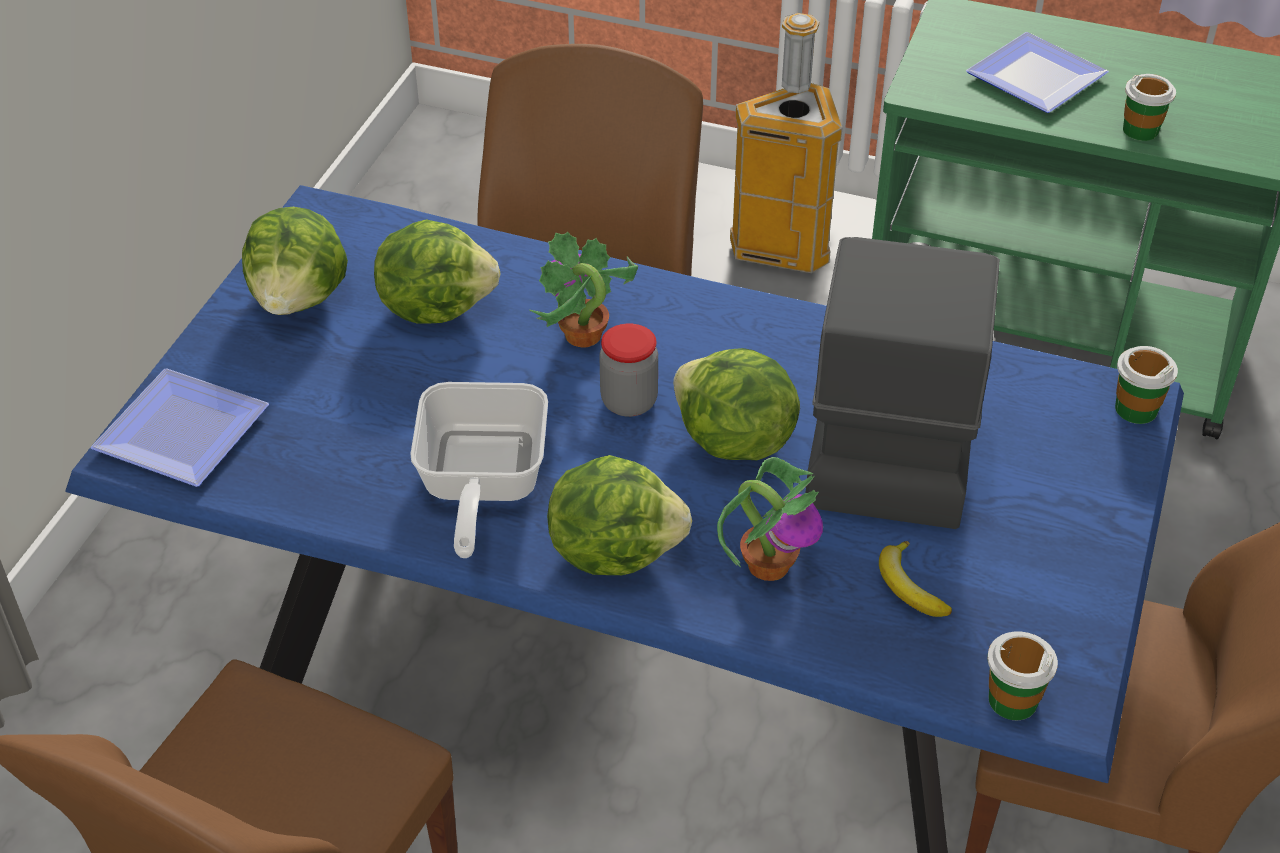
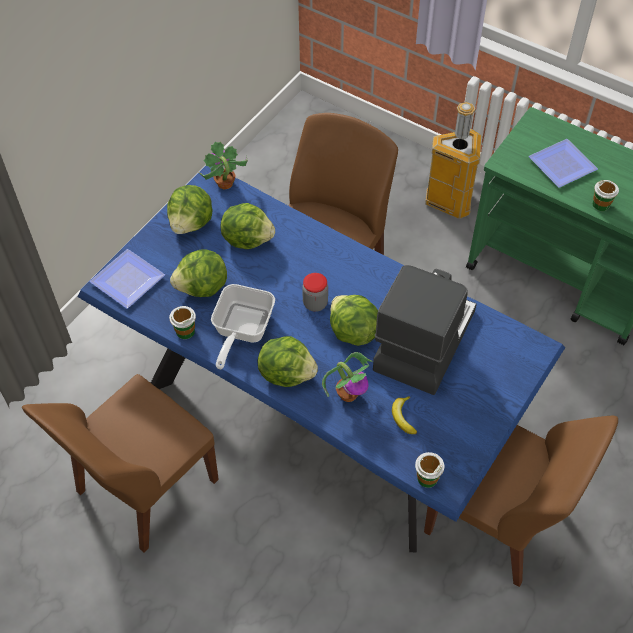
camera: 15 degrees right, 10 degrees up
potted plant [529,231,638,348] -> potted plant moved to [198,141,248,189]
cup [1115,346,1178,424] -> cup moved to [169,306,196,339]
none -> lettuce [170,249,227,297]

